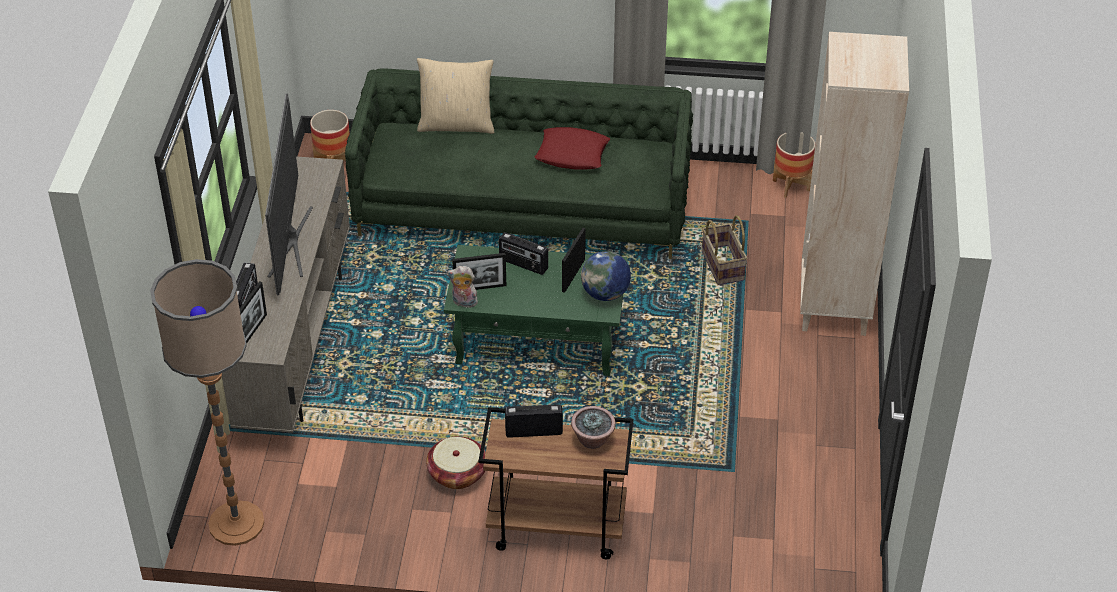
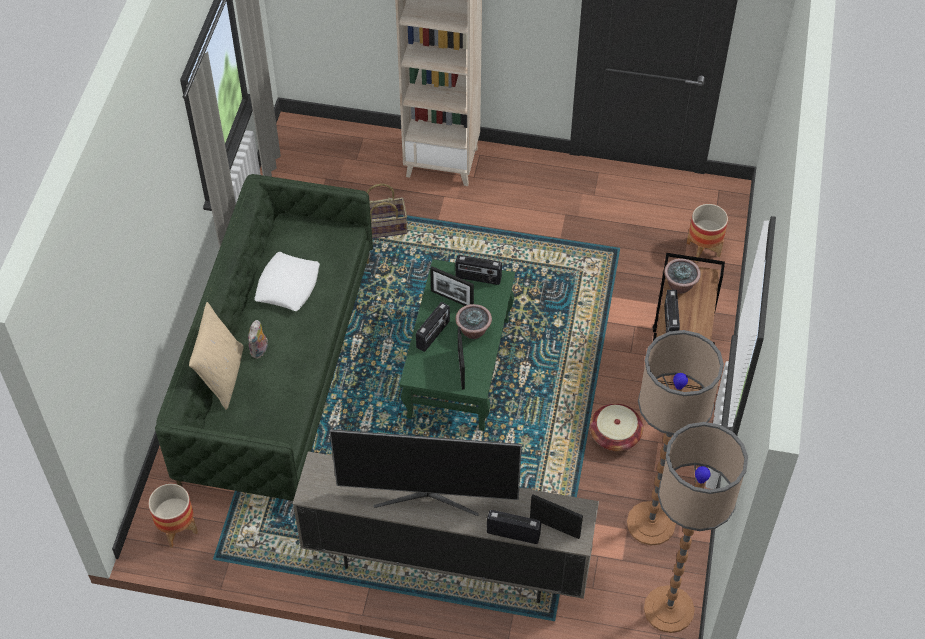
camera: 85 degrees left, 10 degrees up
plush toy [447,266,478,308] -> plush toy moved to [248,320,268,358]
red pillow [535,127,610,170] -> white pillow [255,252,320,311]
globe [581,251,631,301] -> radio [455,255,502,285]
planter [773,132,815,198] -> planter moved to [687,204,728,263]
none -> potted plant [456,304,492,339]
none -> floor lamp [627,330,724,545]

